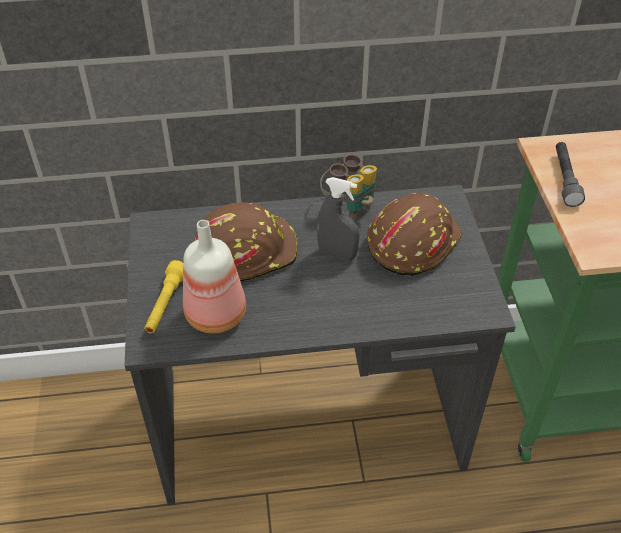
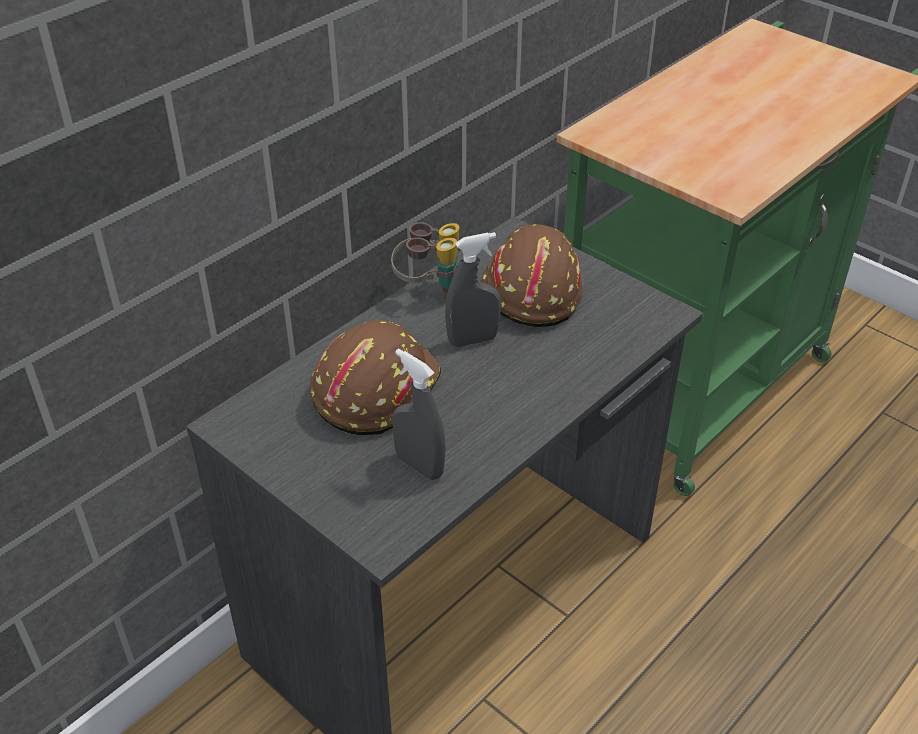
camera: 40 degrees left, 5 degrees down
yellow flashlight [144,260,183,333] -> none
bottle [183,220,246,334] -> grey spray bottle [392,349,446,480]
grey flashlight [556,142,585,207] -> none

